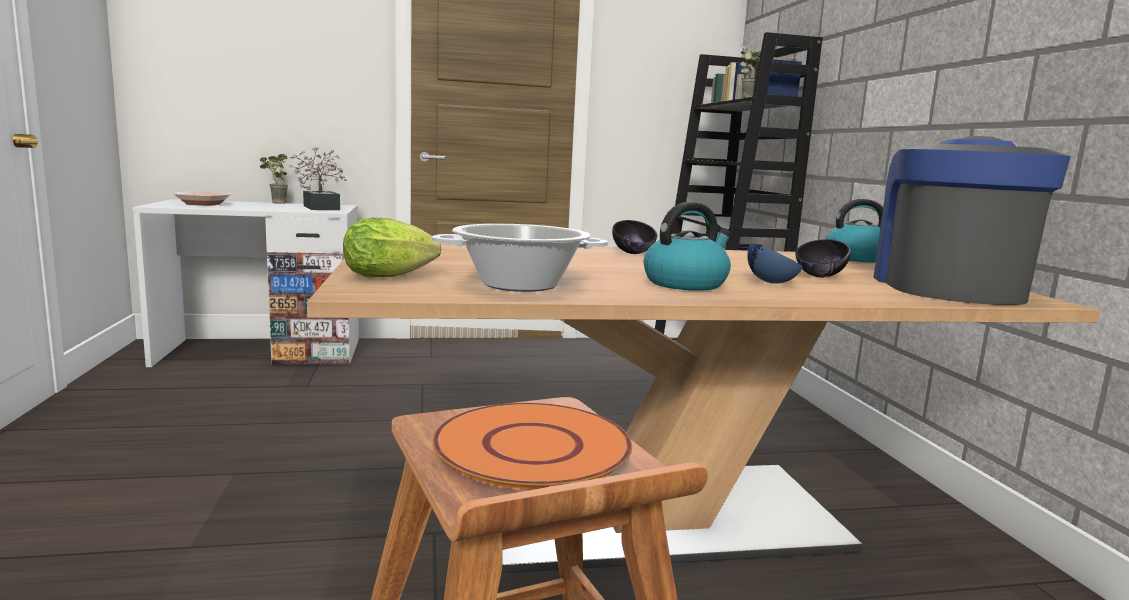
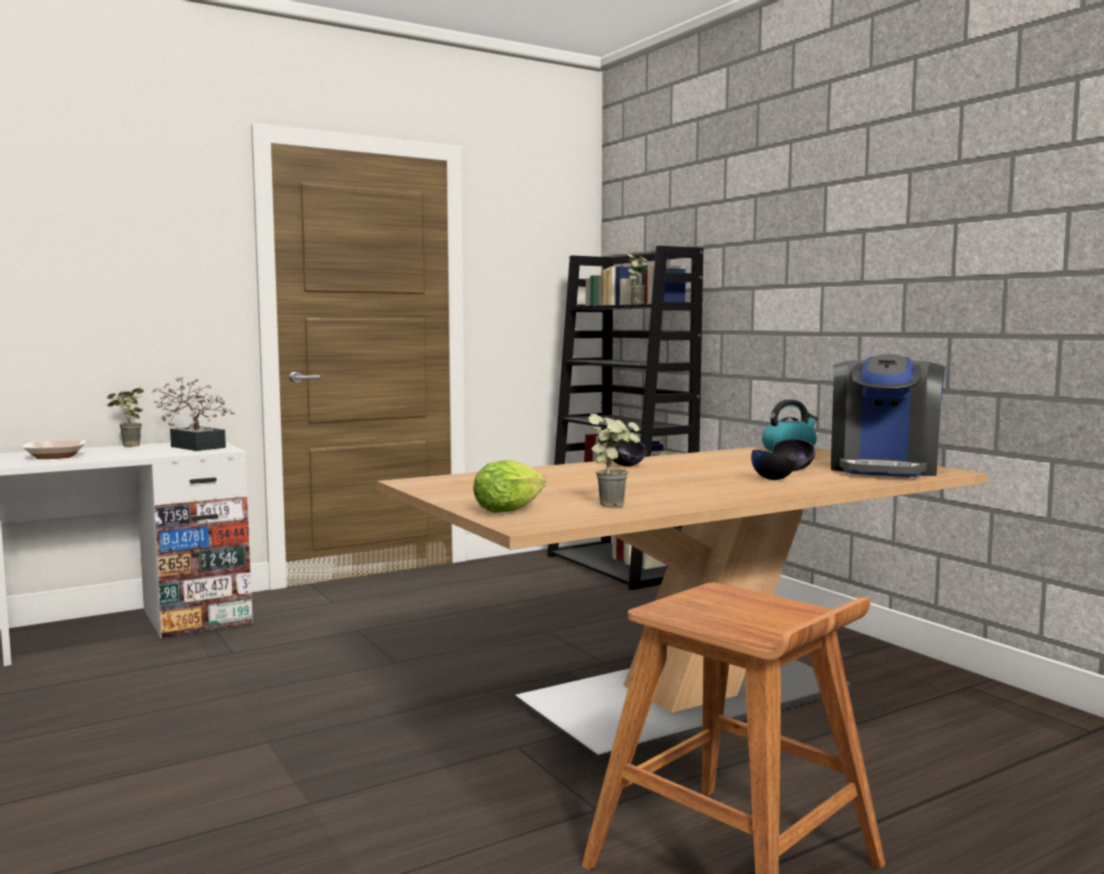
camera: 20 degrees left, 5 degrees down
cooking pot [431,224,608,292] -> potted plant [588,414,640,507]
orange plate [433,403,632,490] -> none
kettle [644,202,731,291] -> none
blue bowl [747,243,803,284] -> black bowl [751,450,796,480]
coffee machine [873,136,1071,305] -> coffee machine turned 150 degrees counterclockwise [831,354,946,477]

